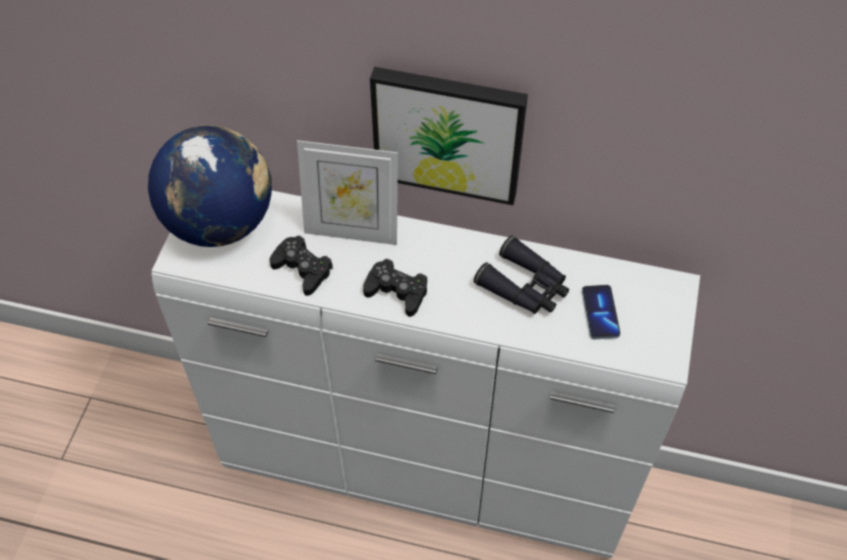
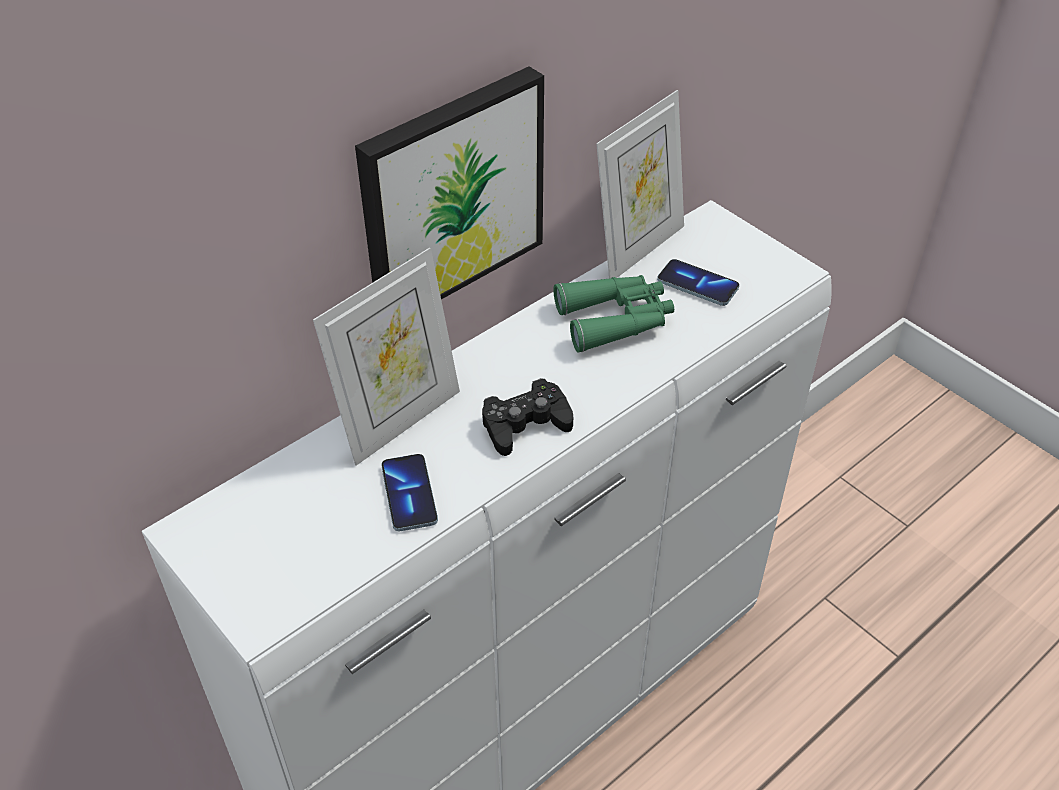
camera: 55 degrees left, 10 degrees down
globe [148,125,272,247] -> none
black game controller [270,236,333,296] -> phone [381,454,438,531]
black binoculars [474,236,569,314] -> green binoculars [553,275,674,352]
none -> picture frame [596,90,684,279]

